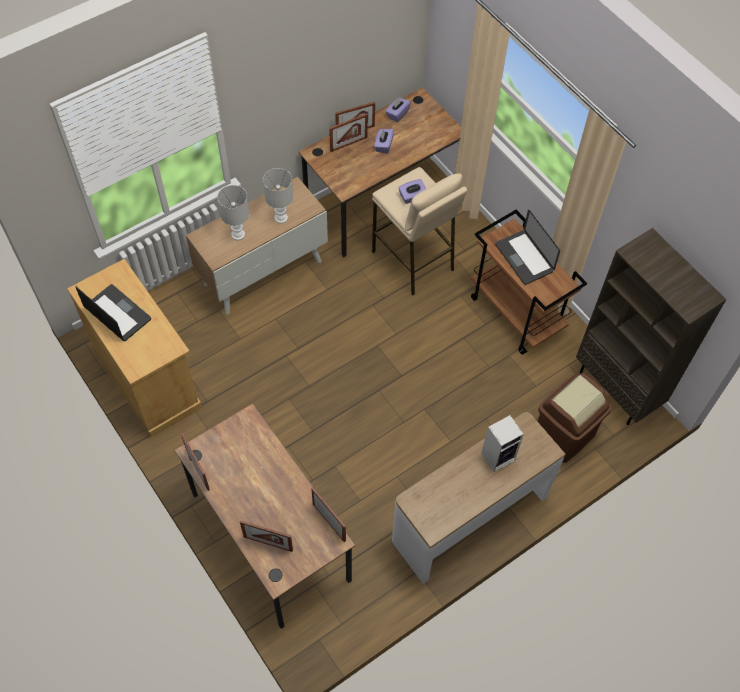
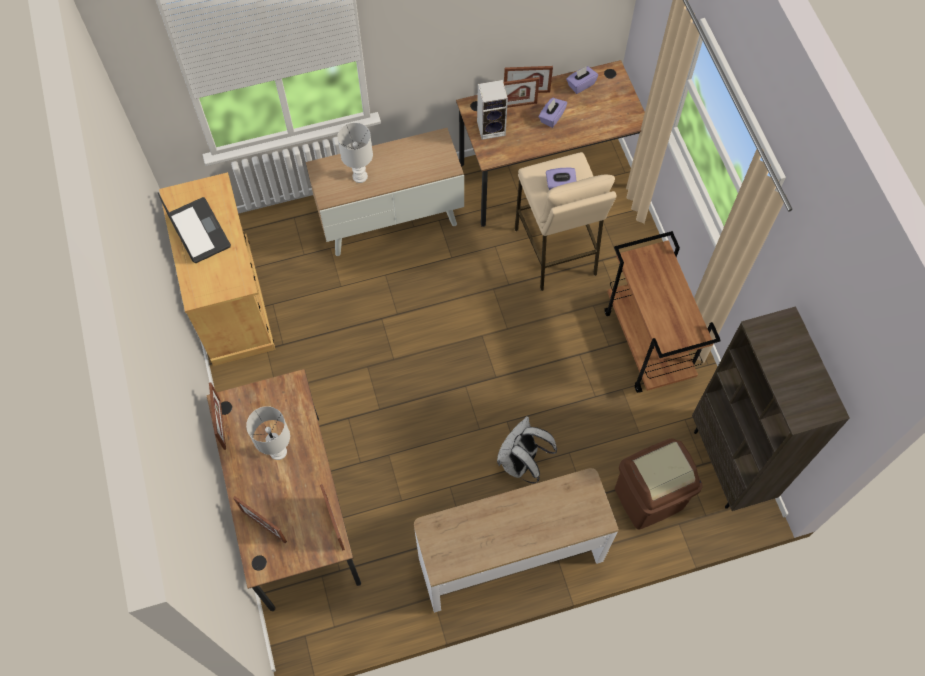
camera: 20 degrees right, 5 degrees up
white table lamp [263,168,293,224] -> white table lamp moved to [246,406,290,460]
speaker [481,415,524,472] -> speaker moved to [477,80,508,140]
laptop [495,209,560,285] -> none
none -> white backpack [497,416,557,483]

